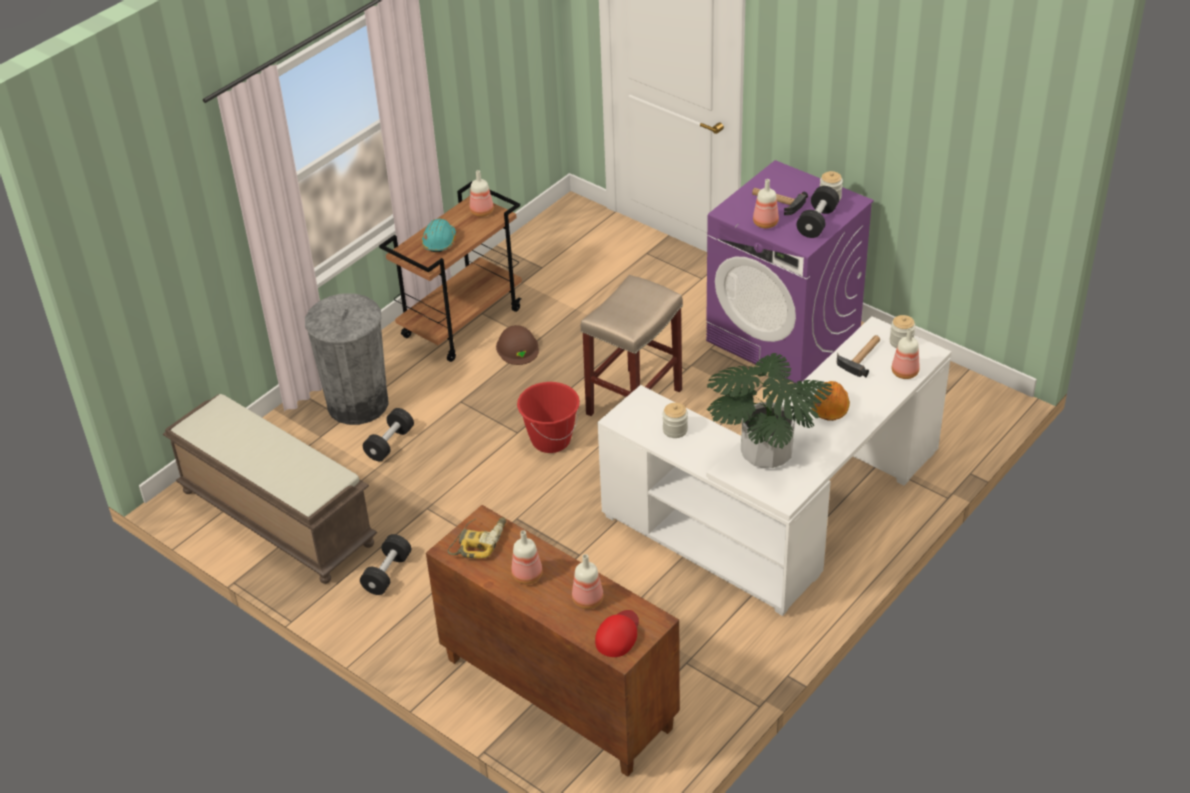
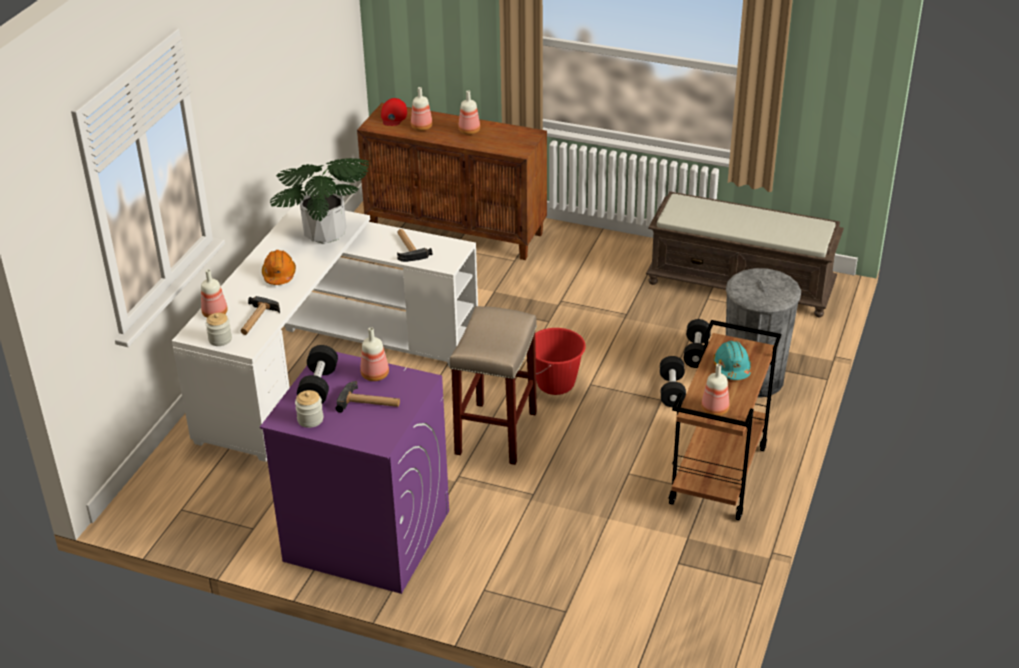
camera: 160 degrees right, 5 degrees down
black dumbbell [360,534,411,595] -> black dumbbell moved to [660,356,686,407]
power drill [448,517,506,558] -> none
brown hard hat [496,325,539,365] -> none
jar [662,403,688,438] -> hammer [397,229,433,262]

